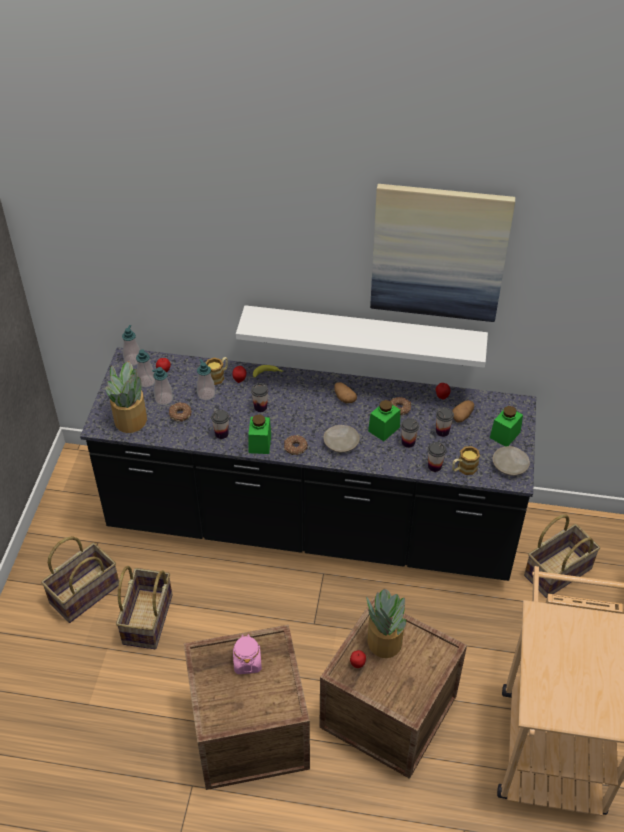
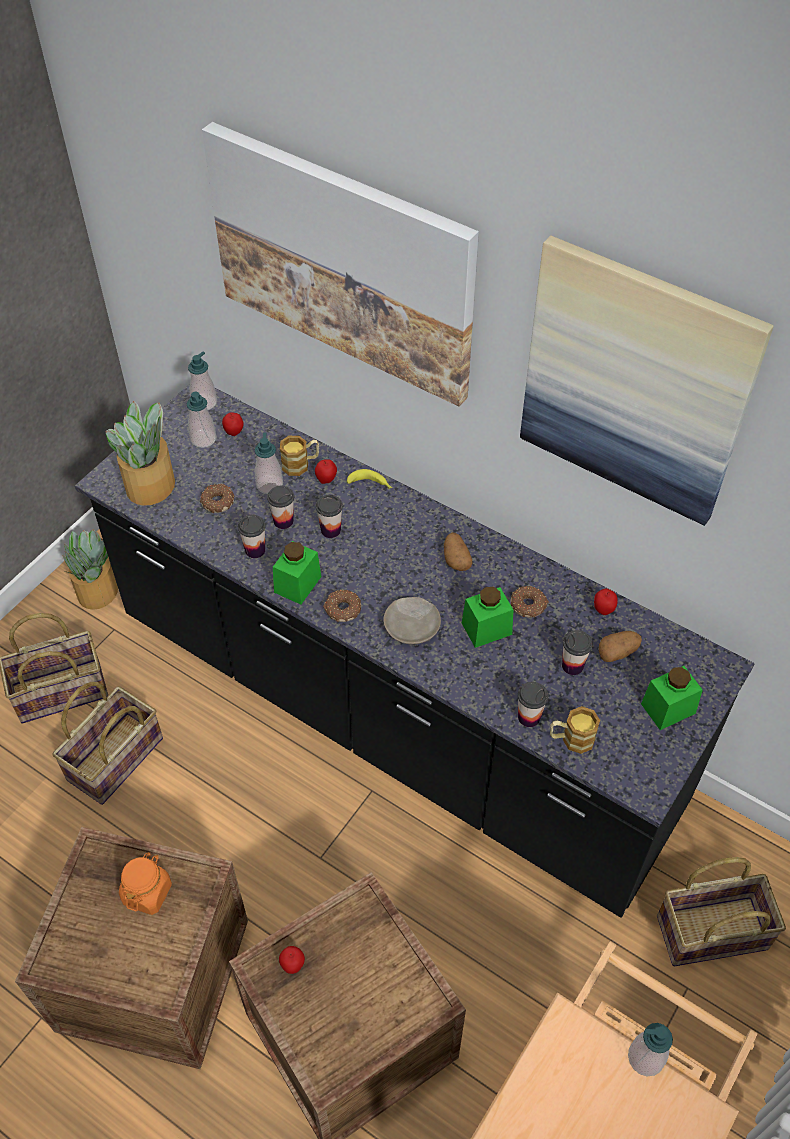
camera: 25 degrees right, 5 degrees up
soap dispenser [152,367,173,405] -> soap dispenser moved to [628,1023,673,1076]
pink jar [233,634,262,674] -> orange jar [119,852,172,915]
white shelf [236,305,488,368] -> none
potted plant [366,589,406,658] -> potted plant moved to [62,530,118,610]
cup [401,418,419,448] -> cup moved to [267,486,294,529]
beige plate [492,446,530,476] -> none
none -> picture [202,122,479,407]

